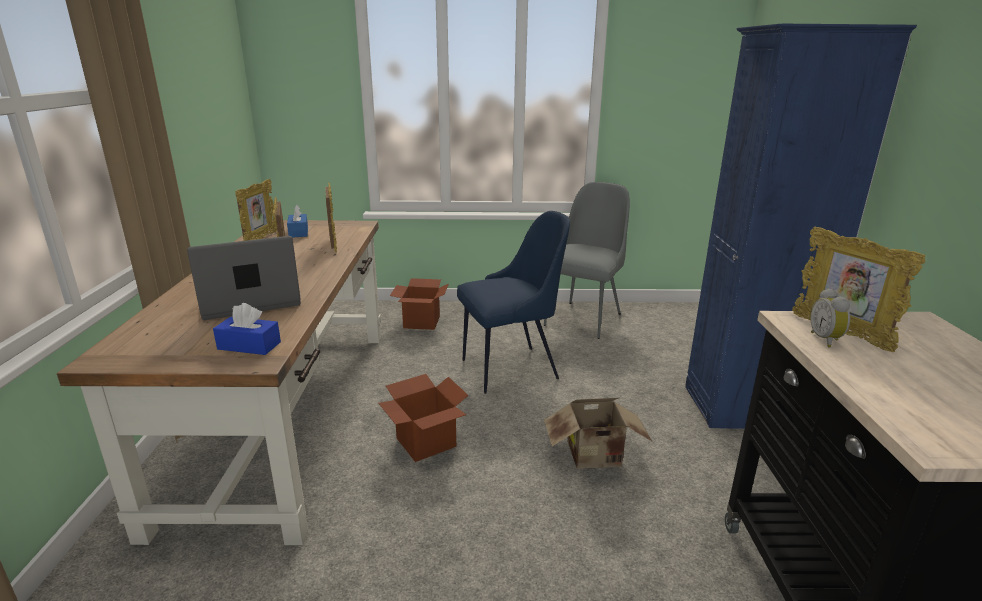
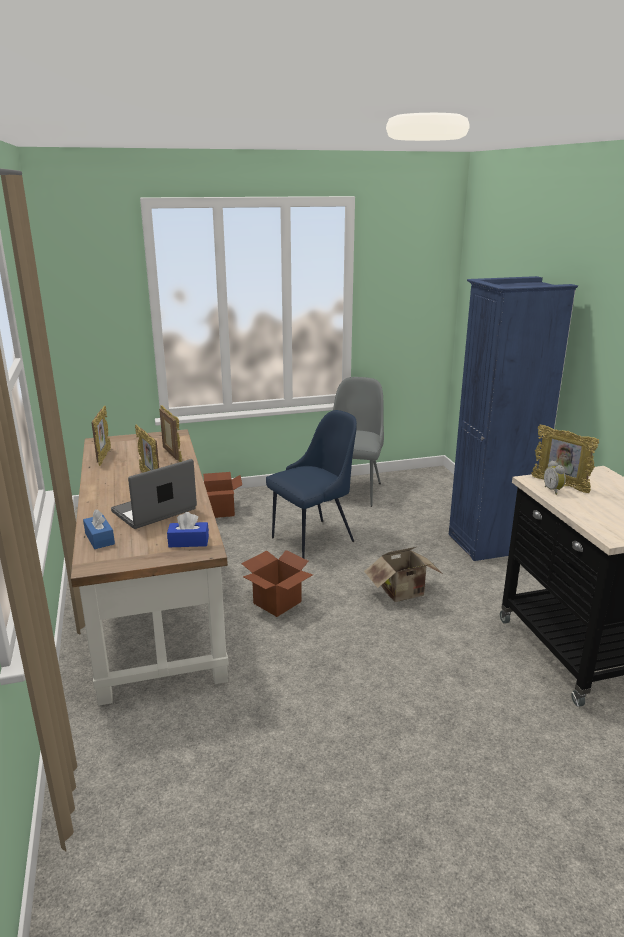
camera: 15 degrees left, 0 degrees up
blue tissue box [287,205,308,238] -> blue tissue box moved to [83,509,115,549]

